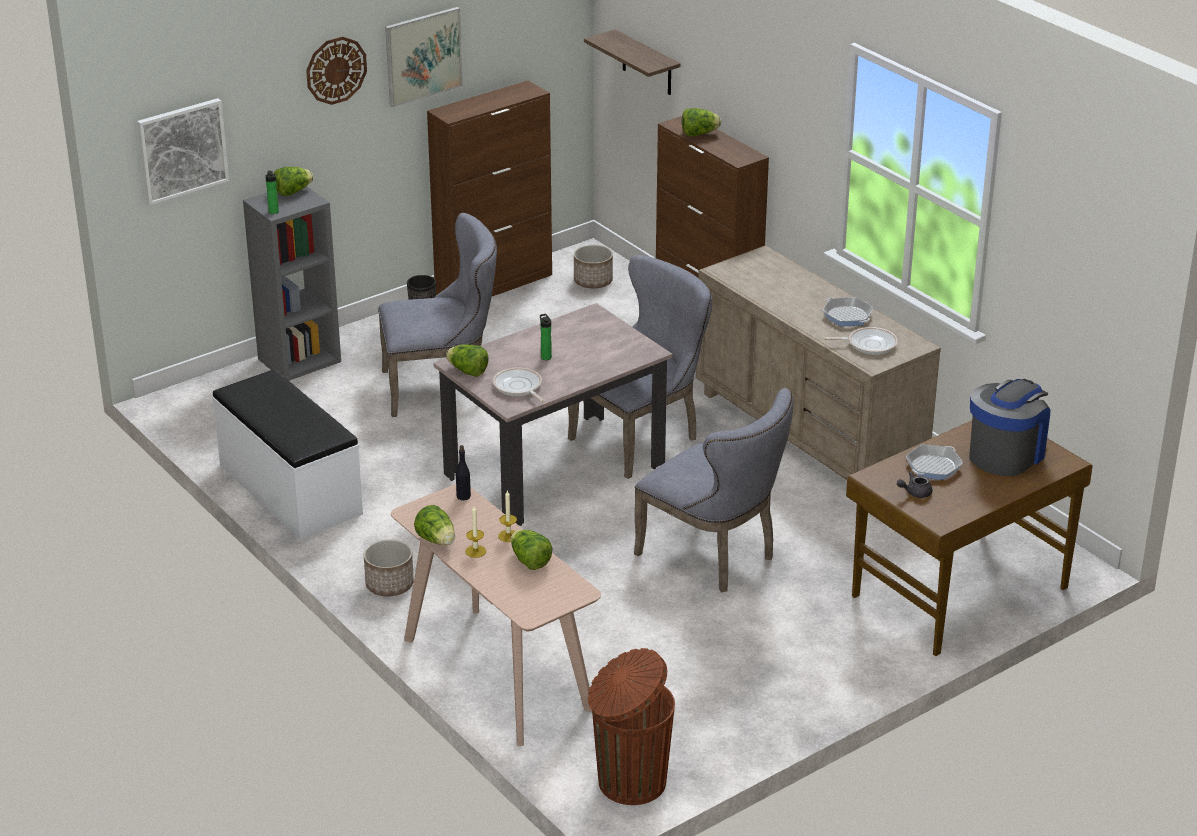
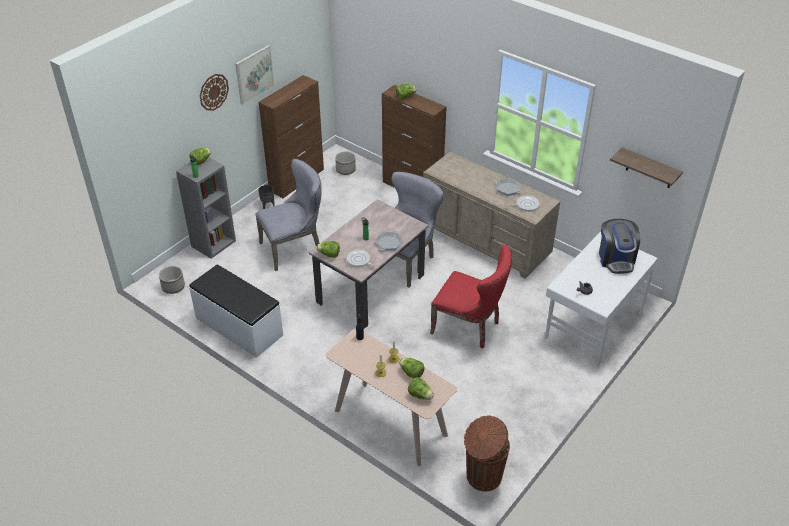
camera: 15 degrees left, 10 degrees up
picture [137,98,229,205] -> none
planter [364,539,414,596] -> planter moved to [159,266,185,294]
lettuce [414,505,455,545] -> lettuce moved to [408,377,434,400]
shelf [584,29,681,95] -> shelf moved to [610,147,683,188]
grey chair [634,388,793,592] -> red chair [430,244,512,348]
brown desk [846,420,1093,656] -> white desk [545,232,658,366]
frying pan [906,445,963,480] -> frying pan moved to [375,231,403,251]
coffee machine [969,379,1050,476] -> coffee machine turned 150 degrees clockwise [599,219,640,274]

